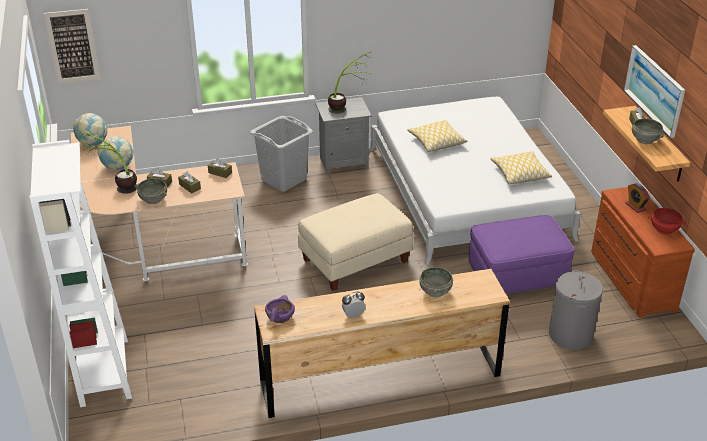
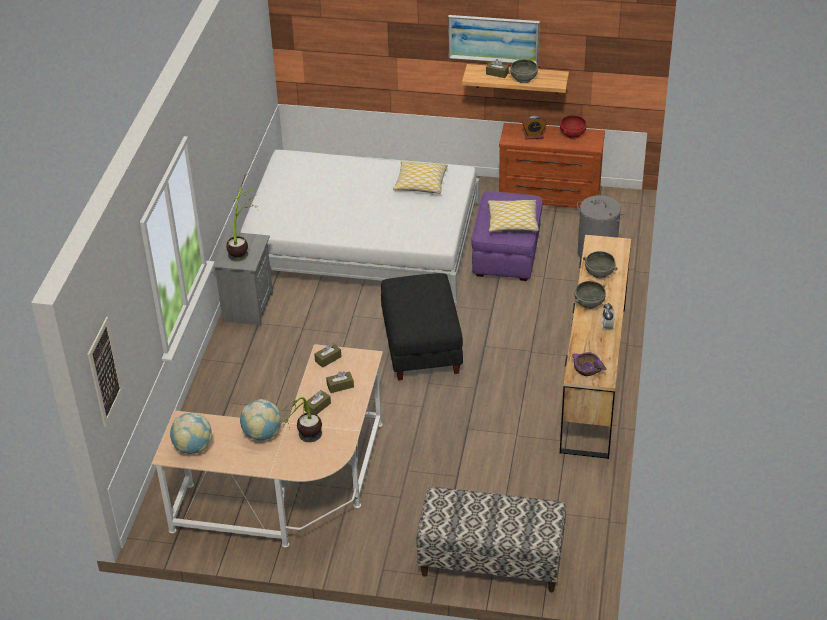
camera: 65 degrees left, 5 degrees up
white bookcase [30,140,132,407] -> bench [416,487,566,592]
grey bowl [137,178,167,204] -> grey bowl moved to [575,281,606,309]
grey laundry basket [250,116,313,192] -> none
beige ottoman [298,193,413,291] -> black ottoman [381,273,463,381]
pillow [407,120,467,152] -> pillow moved to [487,200,539,232]

